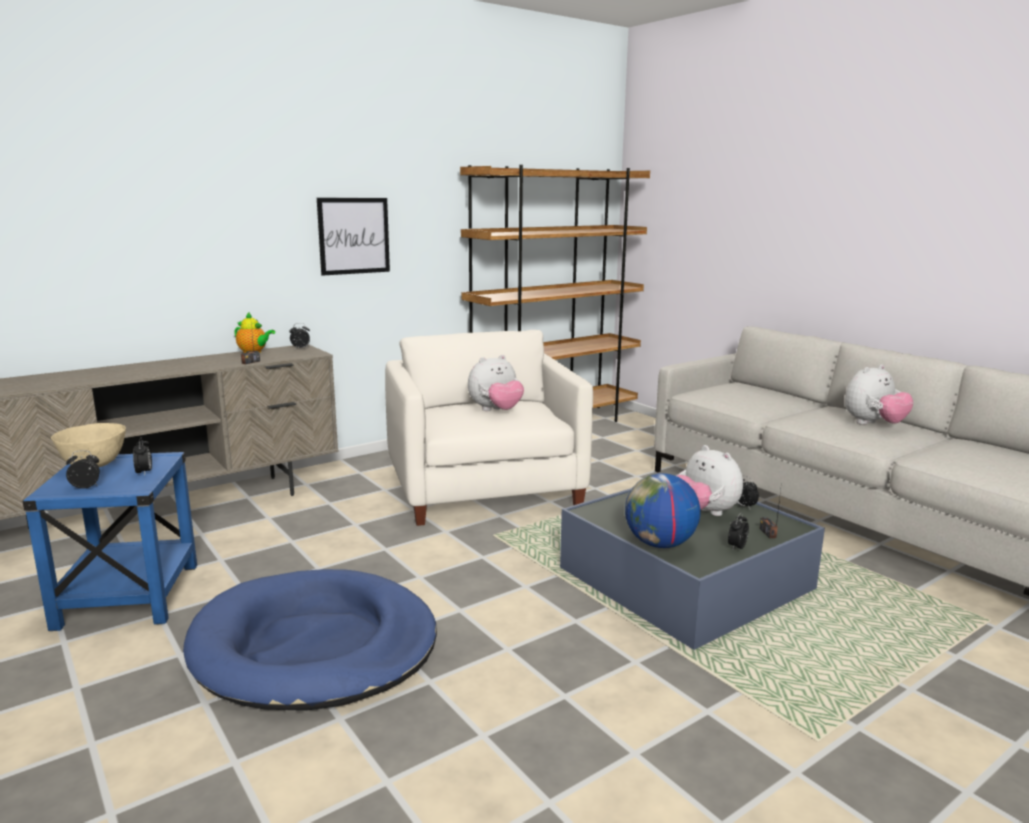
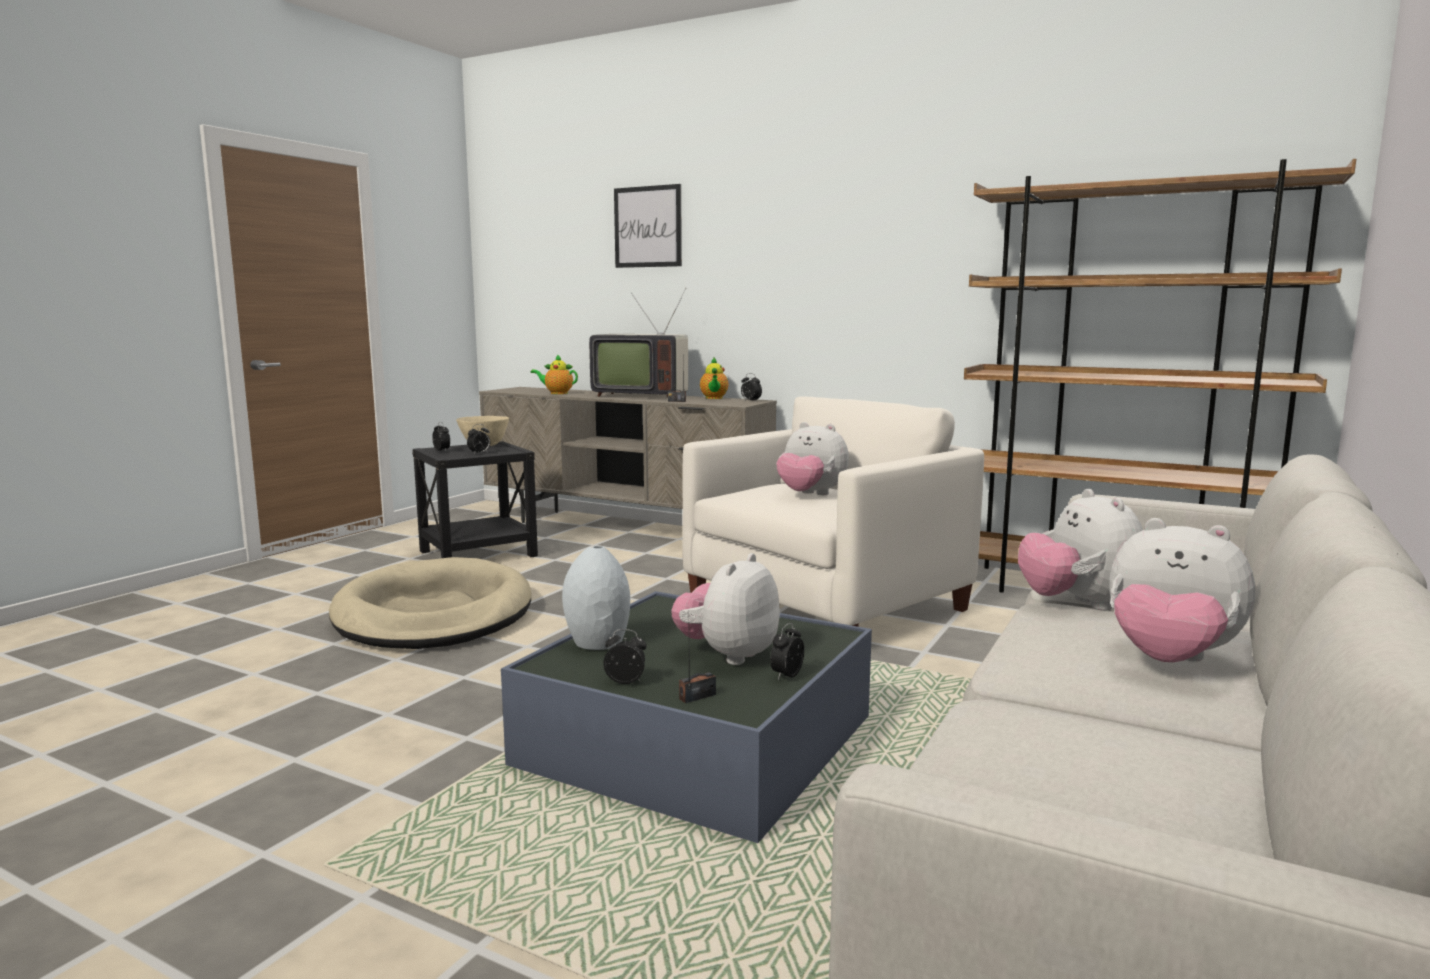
camera: 65 degrees right, 5 degrees down
blue side table [22,452,197,631] -> black side table [412,441,538,558]
blue dog bed [183,569,437,711] -> beige dog bed [329,557,531,649]
picture [317,198,390,276] -> picture moved to [614,184,682,268]
globe [625,473,701,548] -> grey vase [562,546,630,650]
none -> teapot [531,354,578,394]
none -> television [589,288,688,397]
none -> plush toy [1018,489,1143,611]

